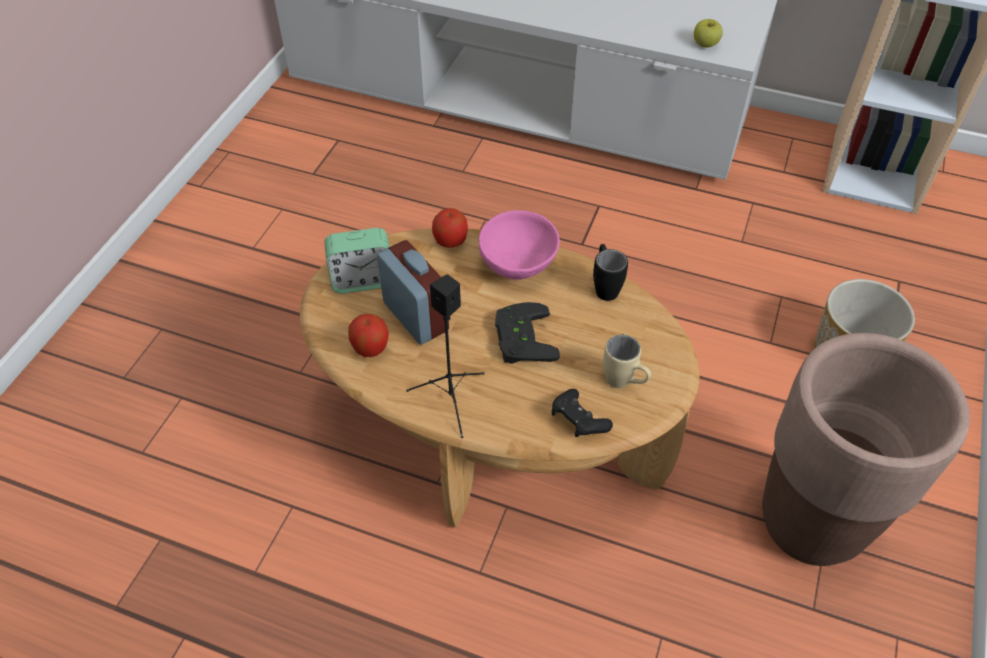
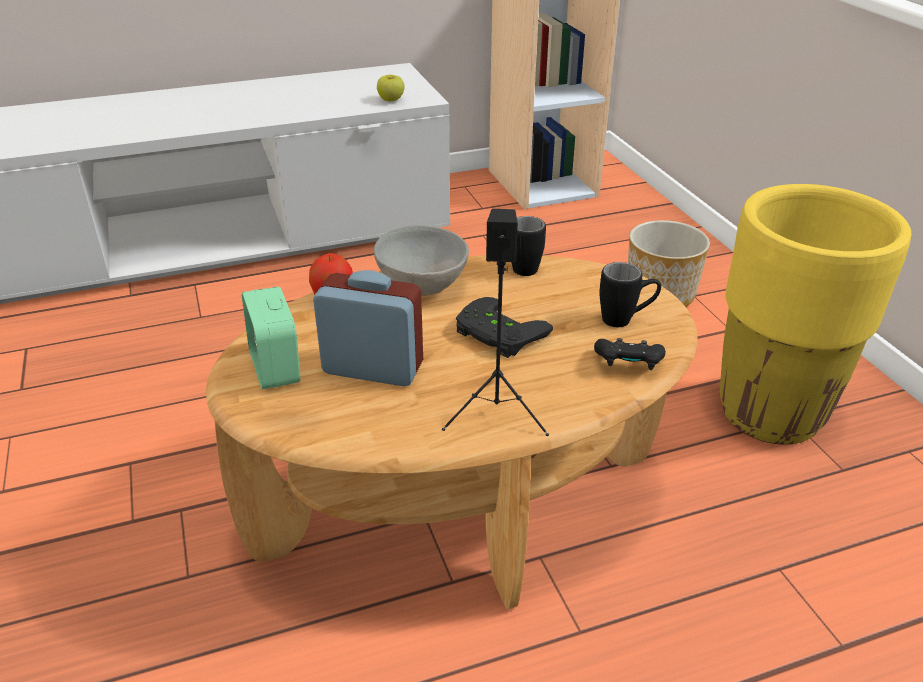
camera: 40 degrees left, 15 degrees down
alarm clock [324,228,390,294] -> alarm clock turned 120 degrees clockwise [242,287,301,389]
apple [348,314,389,357] -> none
pink bowl [478,210,560,280] -> grey bowl [374,225,469,296]
beige mug [603,334,651,388] -> black mug [600,262,661,327]
brown planter [762,333,970,566] -> yellow planter [720,184,911,444]

